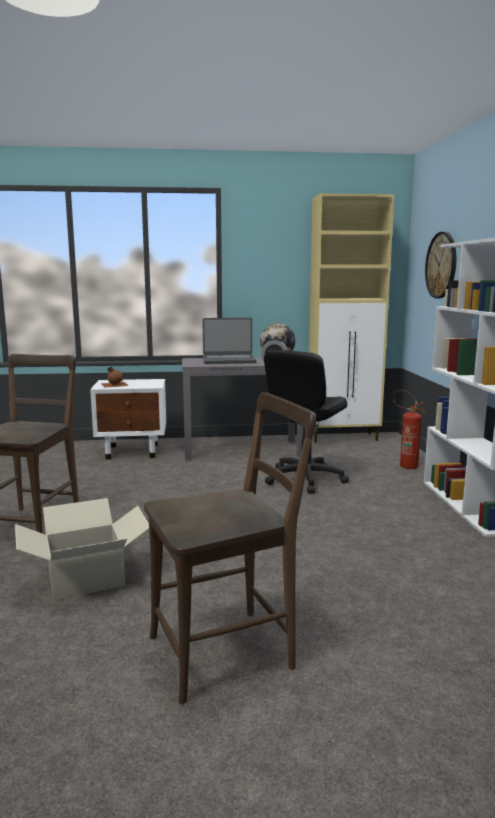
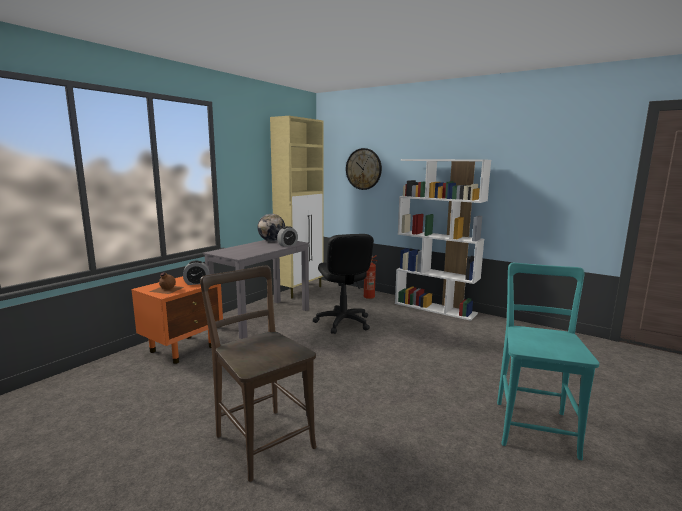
camera: 50 degrees left, 0 degrees up
cardboard box [15,498,149,600] -> none
white nightstand [90,379,166,459] -> orange nightstand [131,276,223,364]
brown chair [144,392,316,704] -> turquoise chair [497,263,600,460]
laptop [202,318,256,364] -> none
none -> alarm clock [183,261,210,285]

